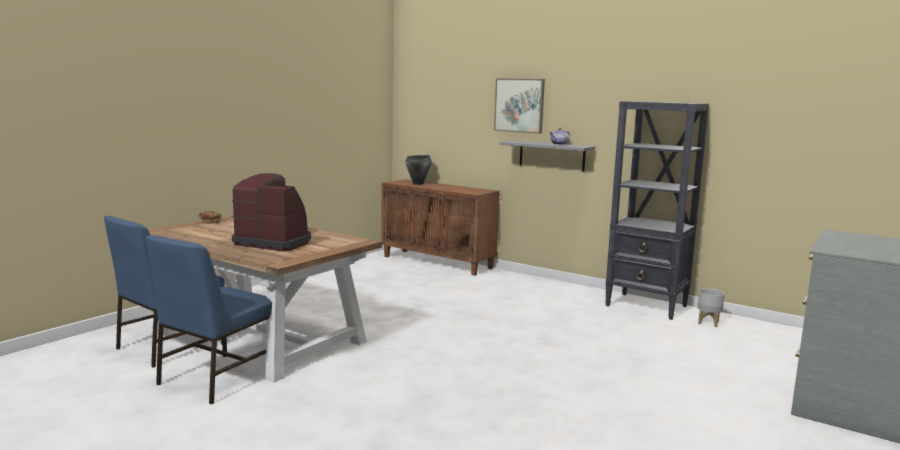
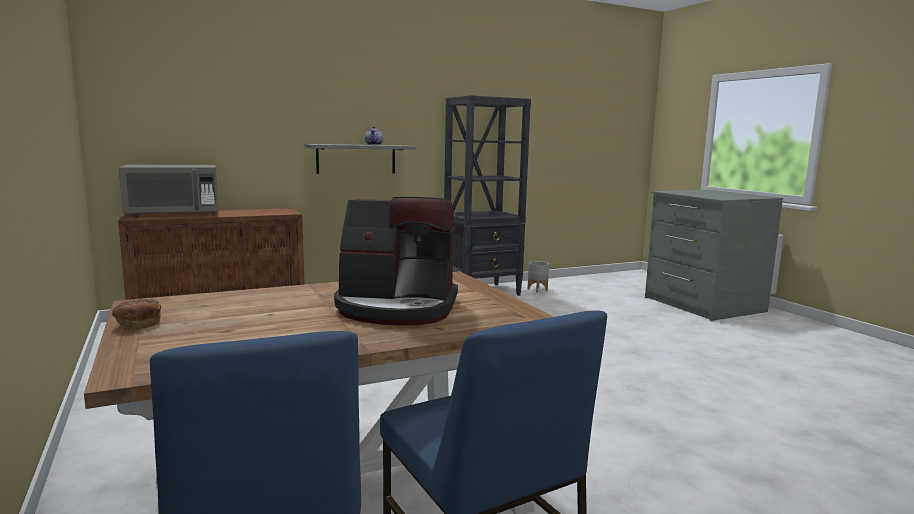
camera: 60 degrees left, 0 degrees up
coffee machine [232,173,311,251] -> coffee machine turned 135 degrees counterclockwise [334,196,458,326]
black cooking pot [405,155,432,185] -> grey microwave [119,165,219,217]
picture [494,78,545,134] -> none

